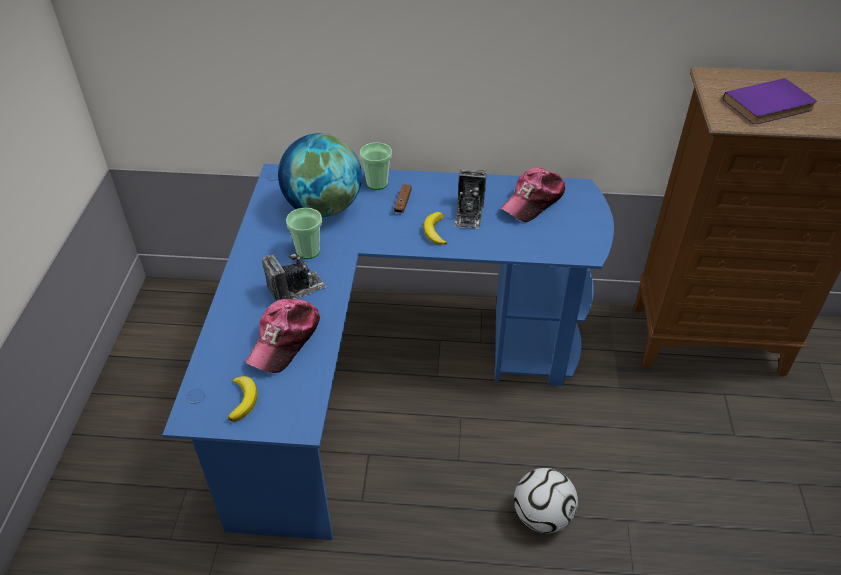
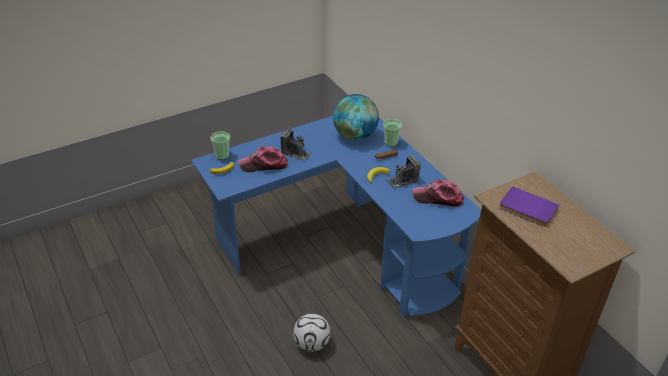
camera: 55 degrees right, 5 degrees down
cup [286,208,322,259] -> cup moved to [210,131,230,160]

